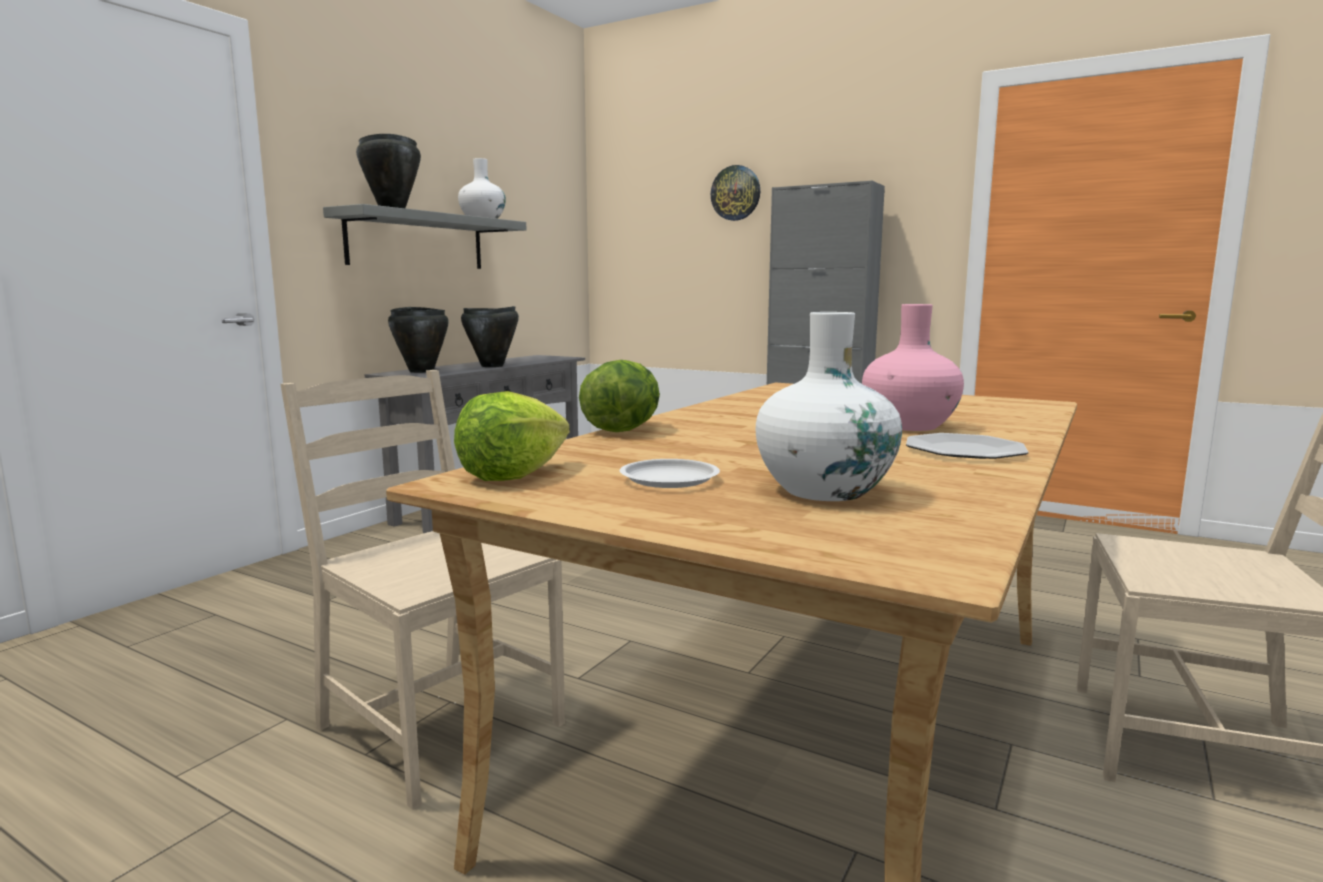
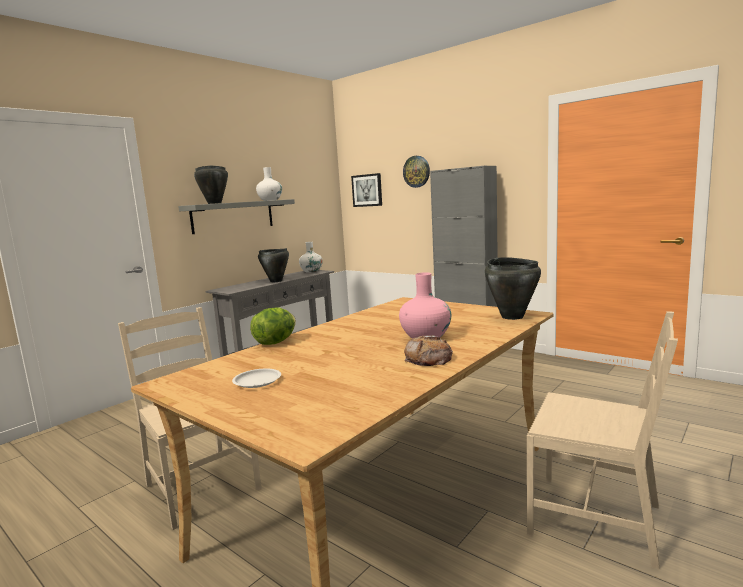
camera: 10 degrees right, 0 degrees up
black cooking pot [388,307,449,373] -> black cooking pot moved to [485,257,541,320]
lettuce [454,391,570,481] -> none
white vase [756,312,902,501] -> white vase moved to [299,242,323,273]
plate [906,433,1028,459] -> bread [404,335,453,366]
none -> picture [351,173,382,207]

